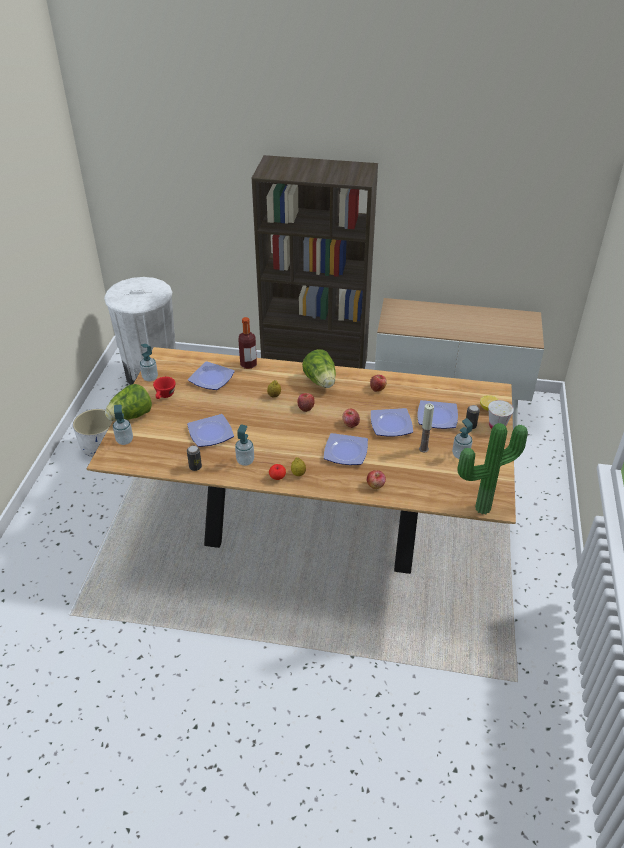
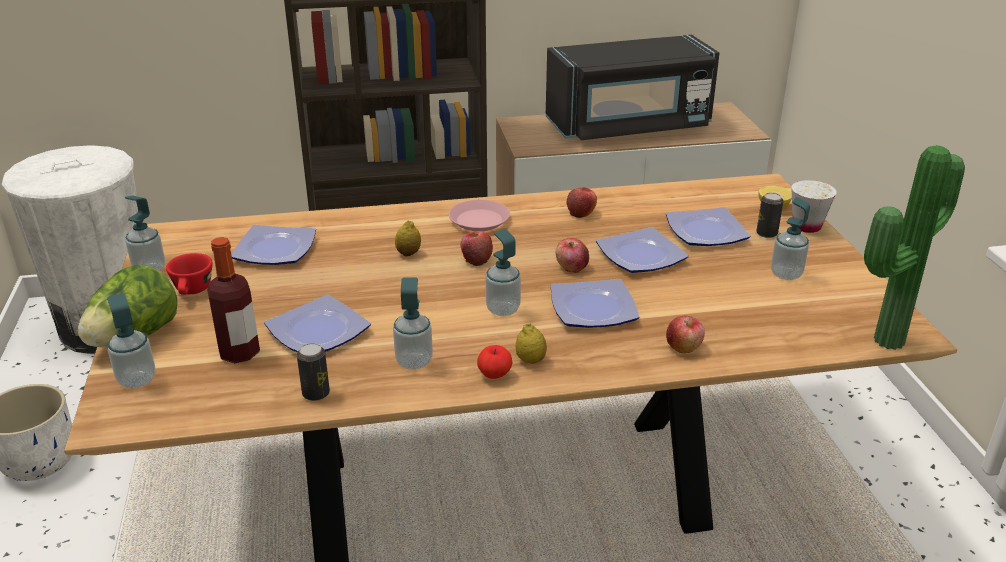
camera: 20 degrees left, 10 degrees down
bottle [238,317,257,369] -> bottle moved to [207,237,260,363]
lettuce [302,349,336,388] -> pink plate [449,200,510,231]
candle [419,404,434,453] -> none
none -> soap dispenser [485,229,521,316]
none -> black microwave [546,35,719,140]

